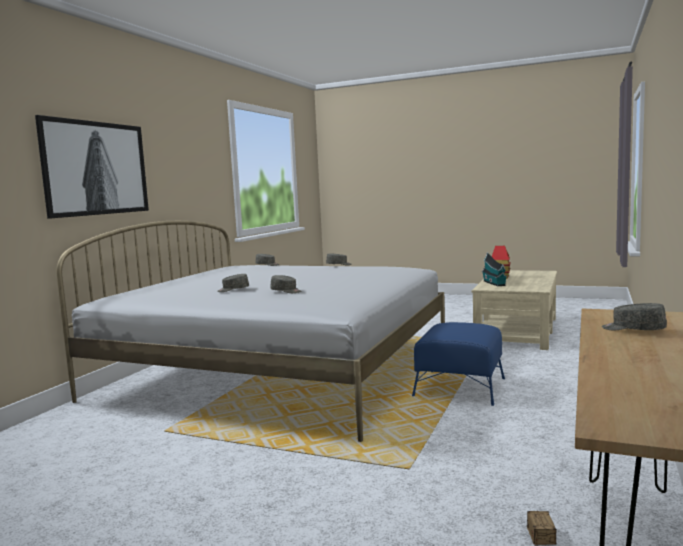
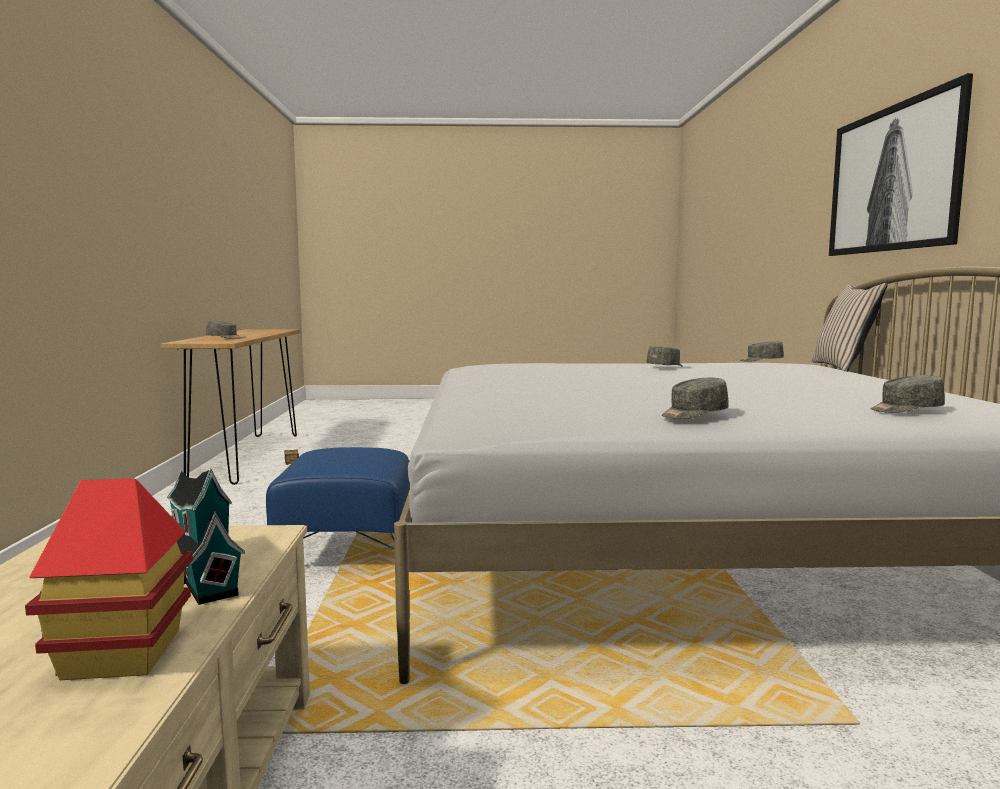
camera: 155 degrees right, 0 degrees up
grey cap [270,275,301,293] -> grey cap moved to [740,341,784,362]
none -> beige pillow [812,283,888,372]

